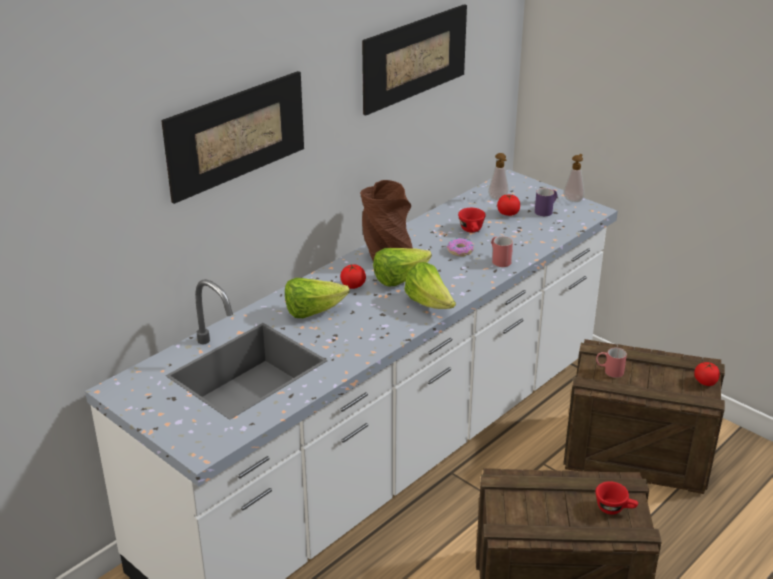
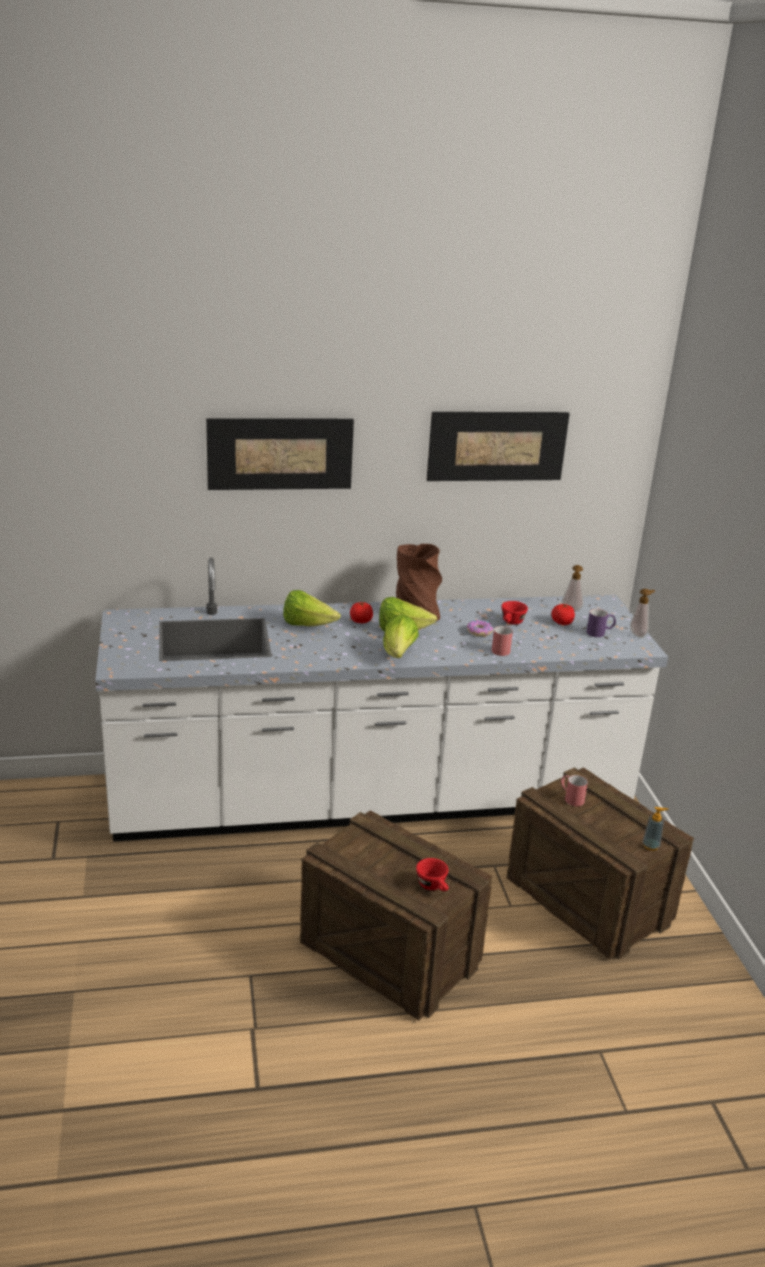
camera: 35 degrees right, 5 degrees down
tomato [694,362,720,386] -> soap dispenser [642,807,669,851]

